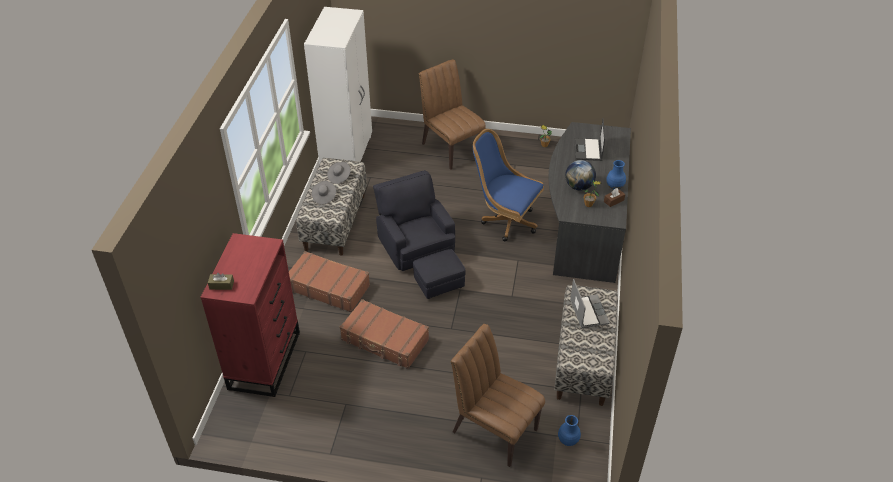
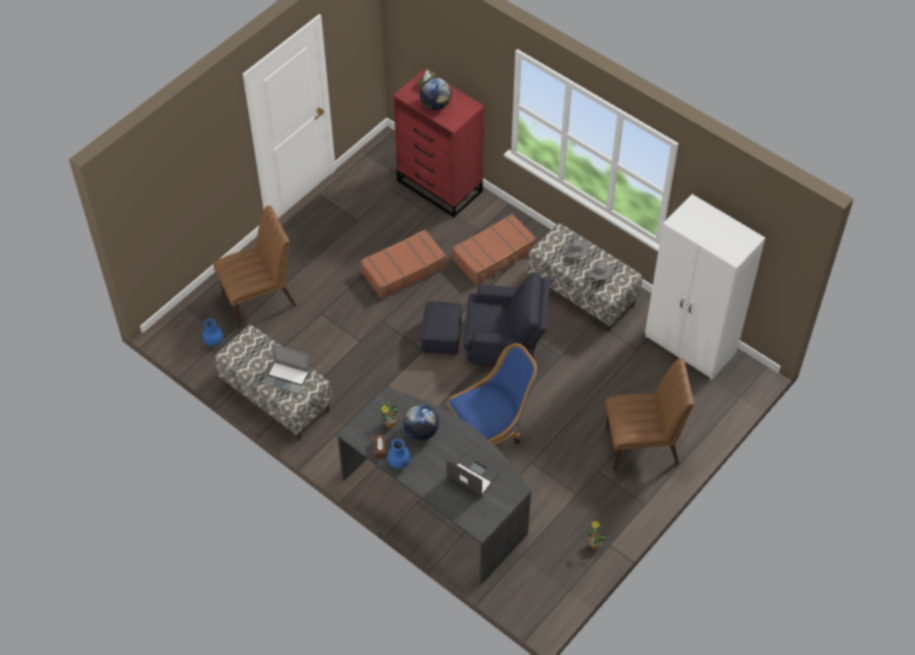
camera: 120 degrees right, 10 degrees up
none -> globe [420,78,452,110]

